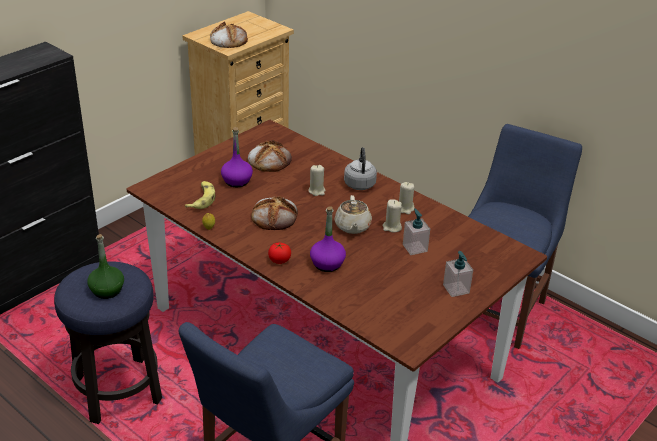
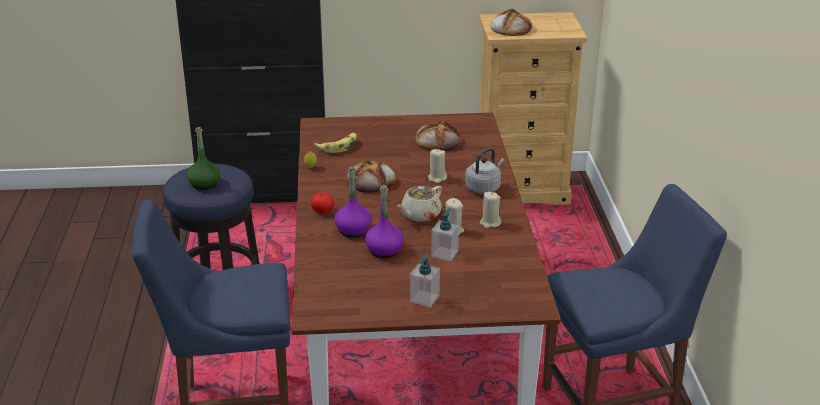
camera: 45 degrees right, 5 degrees down
purple bottle [221,127,253,187] -> purple bottle moved to [365,185,404,258]

